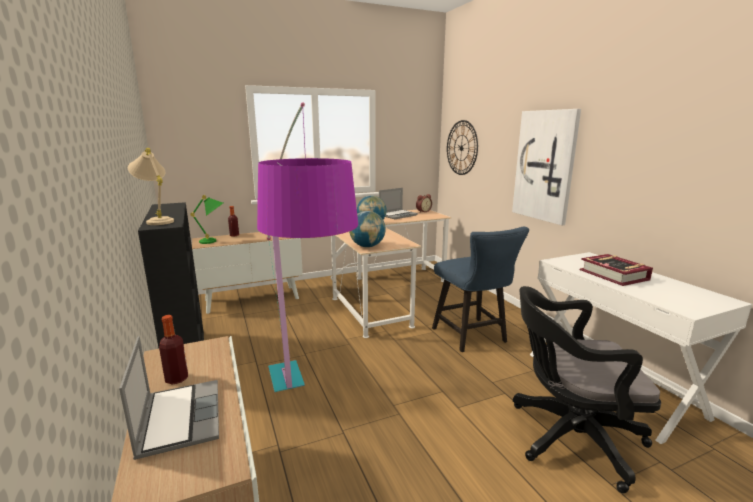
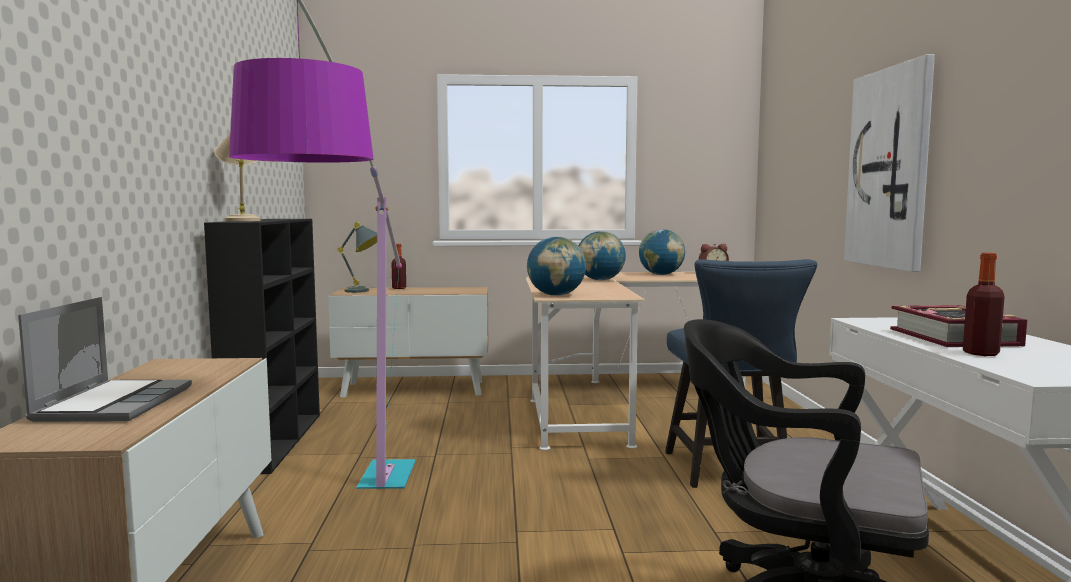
camera: 20 degrees right, 10 degrees down
bottle [159,315,188,385] -> bottle moved to [963,253,1005,356]
green table lamp [190,195,223,244] -> grey table lamp [337,222,377,293]
laptop [379,188,418,219] -> globe [639,229,685,275]
wall clock [447,120,478,175] -> none

